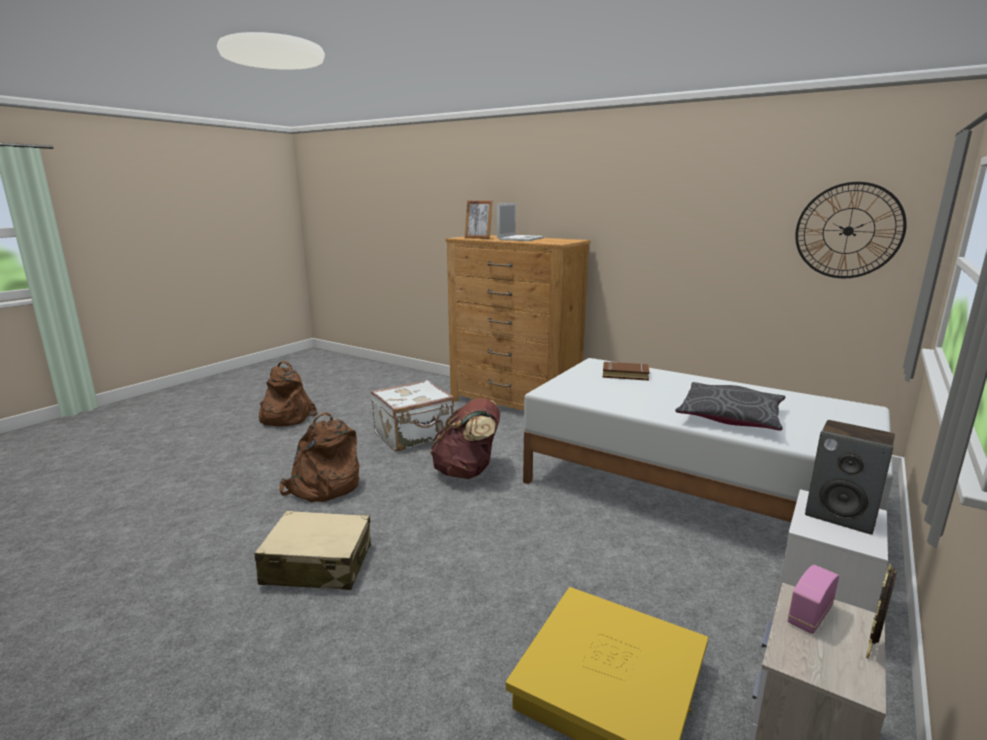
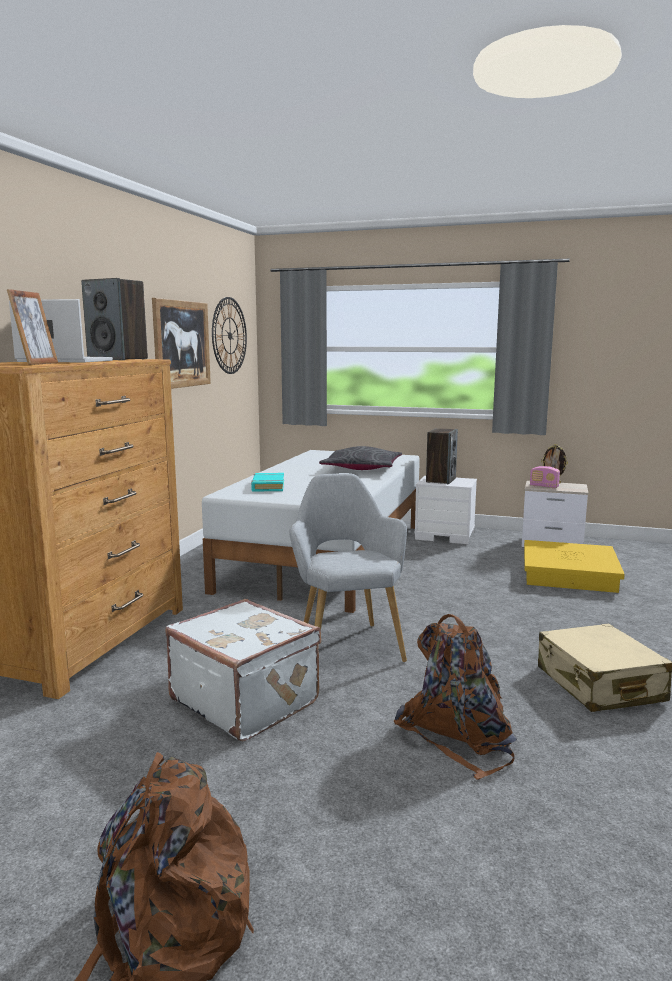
camera: 105 degrees left, 5 degrees down
brown backpack [430,398,500,479] -> grey armchair [289,473,407,662]
brown book [603,361,650,381] -> turquoise book [251,473,284,491]
none -> speaker [81,278,148,360]
none -> picture [152,298,211,389]

